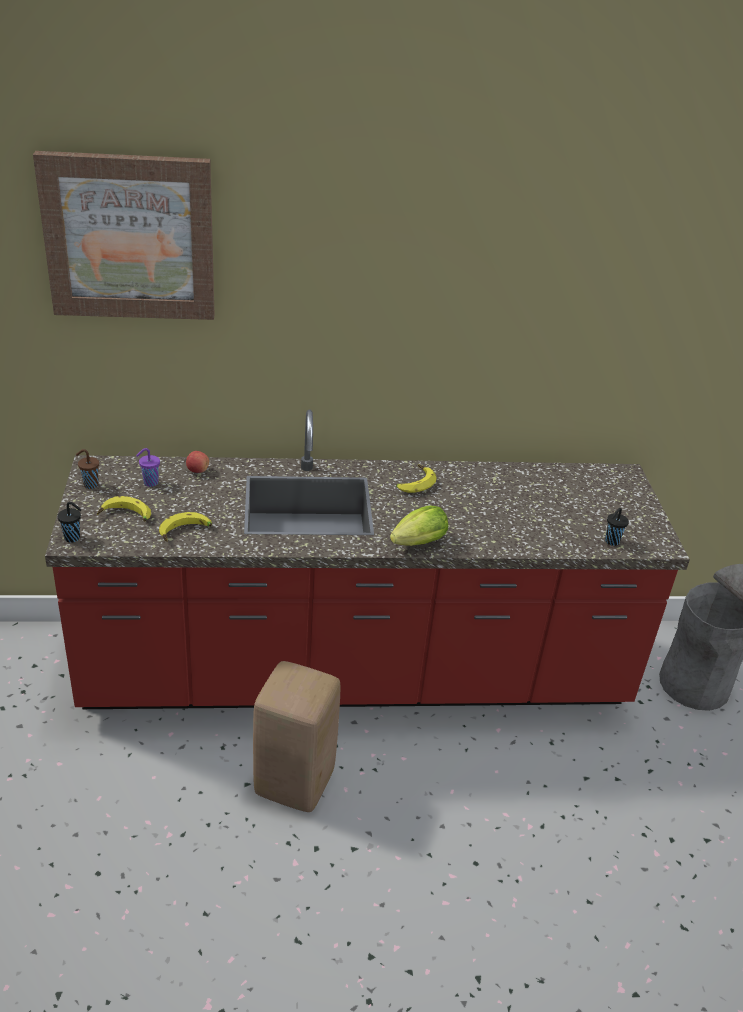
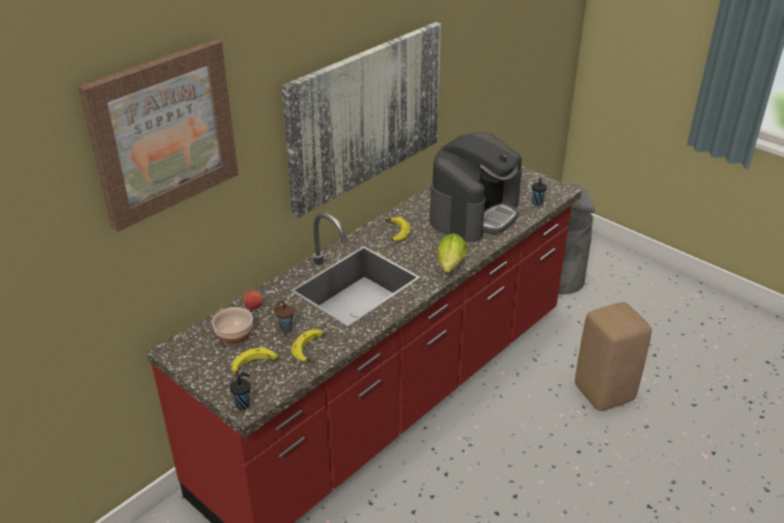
camera: 40 degrees left, 0 degrees up
brown cup [76,449,99,489] -> brown cup moved to [273,301,294,333]
purple cup [136,448,160,487] -> bowl [212,307,253,344]
beige stool [253,661,340,812] -> beige stool moved to [575,302,652,411]
none -> picture [281,22,441,218]
none -> coffee machine [429,132,522,242]

